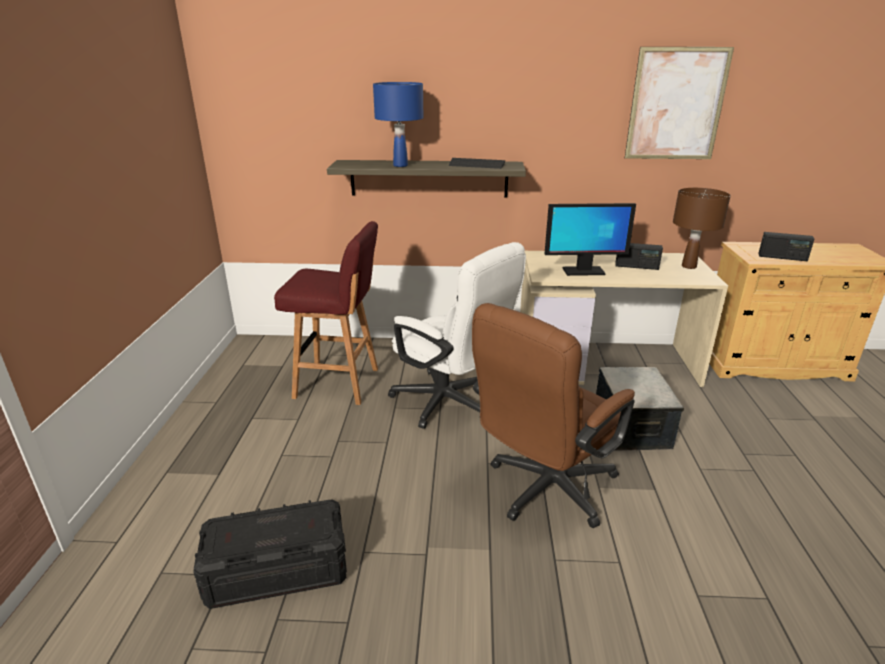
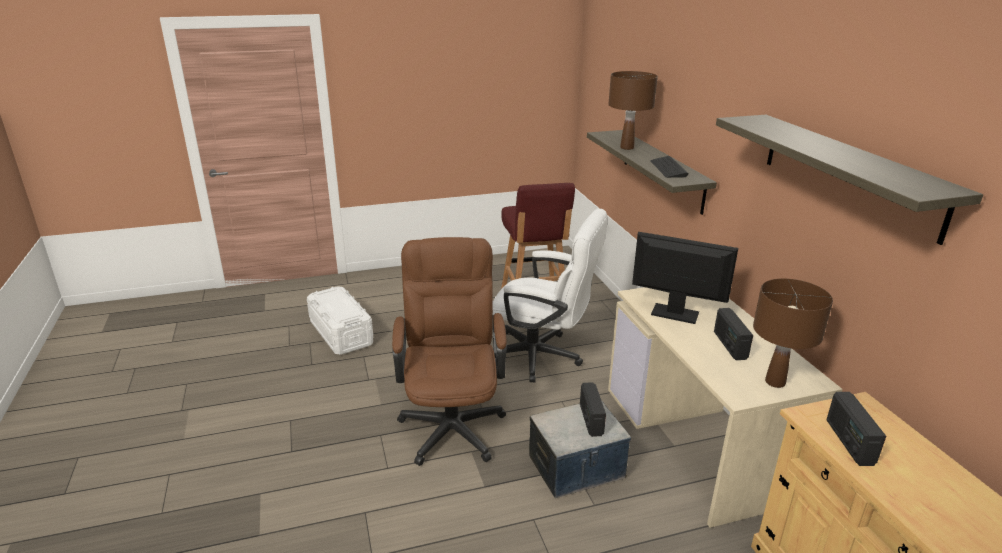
camera: 70 degrees right, 0 degrees up
black storage box [193,500,347,609] -> white storage box [307,286,373,355]
blue table lamp [373,82,423,167] -> brown table lamp [608,71,658,150]
white office chair [388,242,526,429] -> white office chair turned 90 degrees counterclockwise [493,209,608,382]
brown office chair [472,303,635,528] -> brown office chair turned 60 degrees clockwise [392,237,507,466]
monitor [544,203,636,276] -> monitor turned 135 degrees clockwise [632,232,738,324]
picture [625,47,734,159] -> shelf [716,115,983,245]
none -> radio [580,382,606,437]

